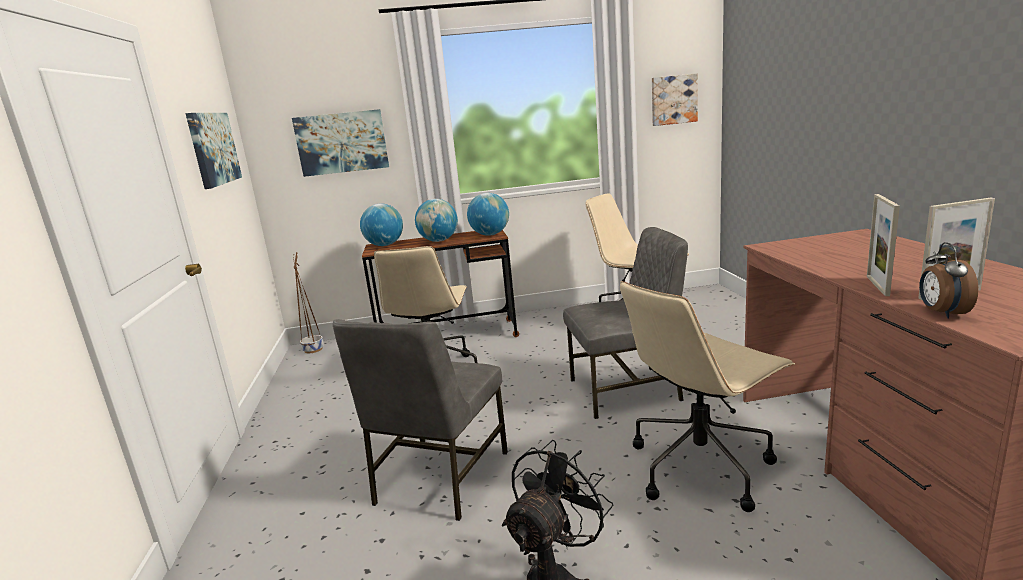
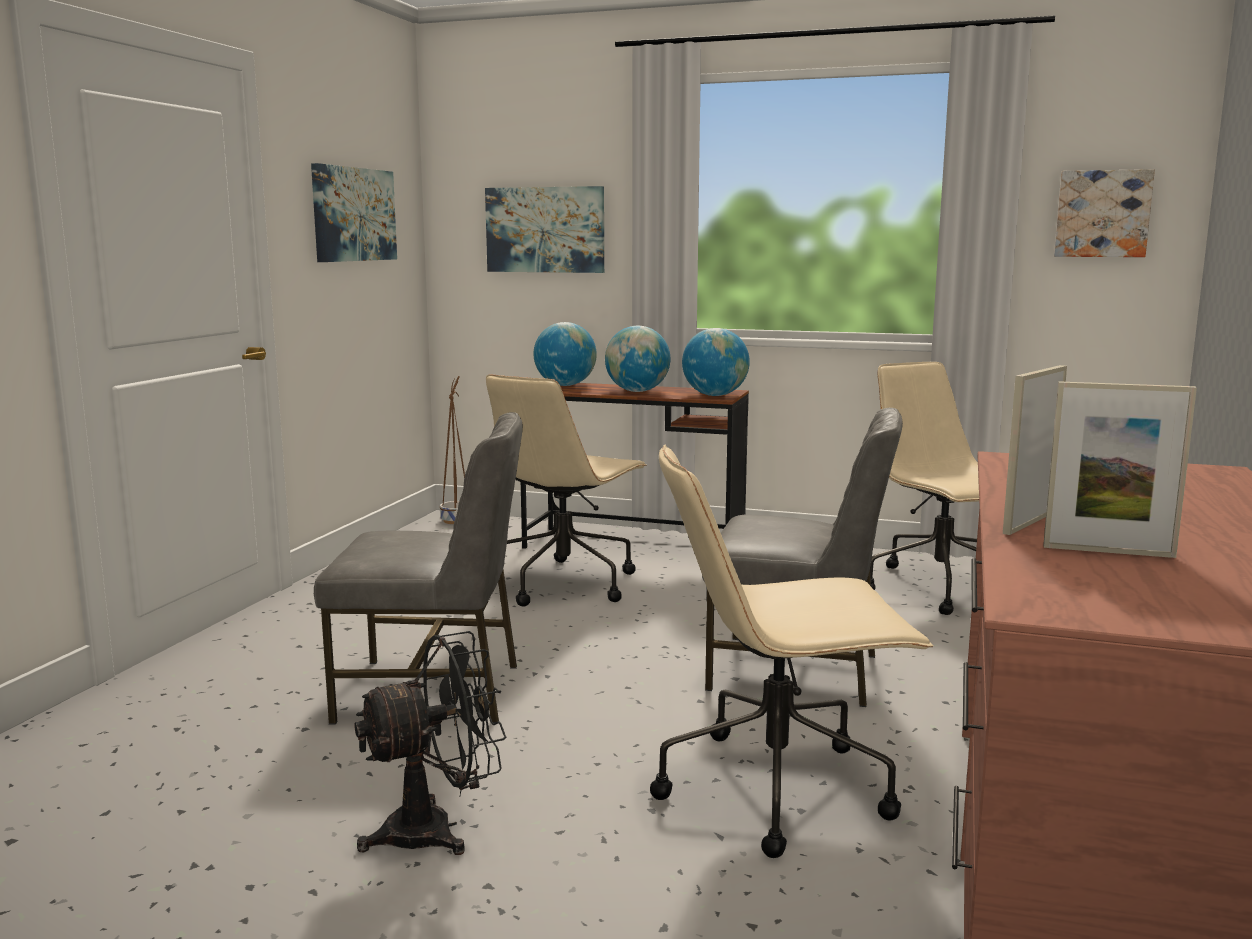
camera: 25 degrees right, 5 degrees down
grey chair [333,319,508,521] -> grey chair turned 135 degrees counterclockwise [314,412,523,725]
alarm clock [919,242,979,318] -> none

